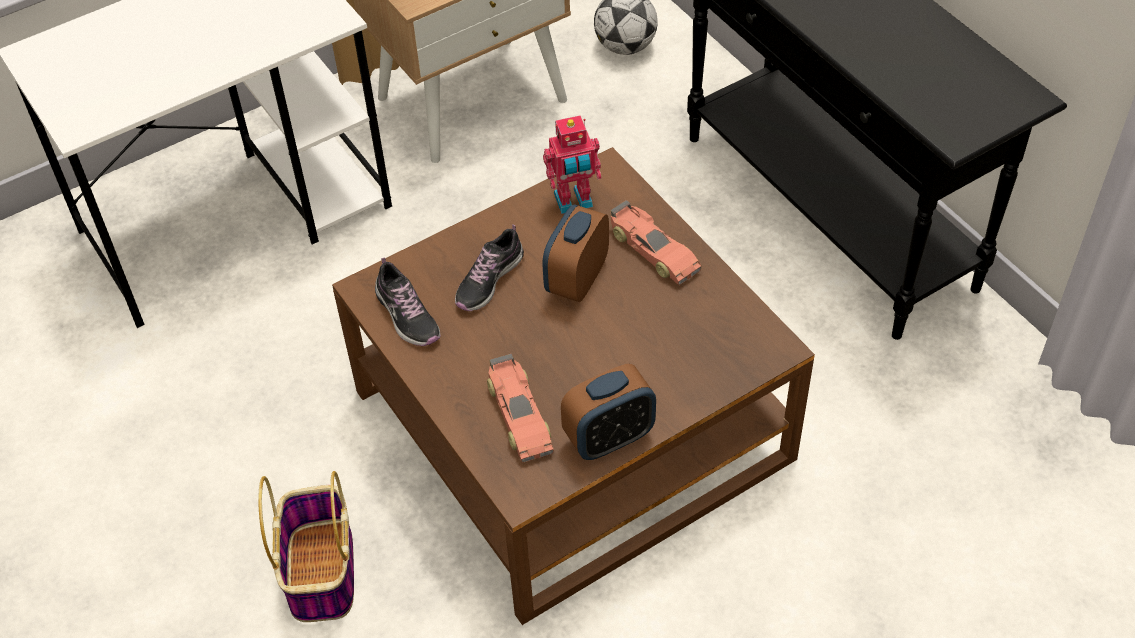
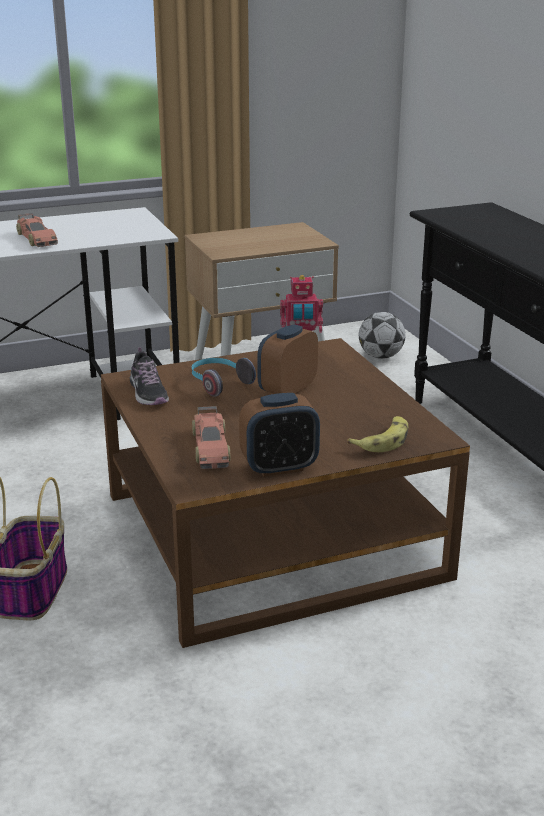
camera: 10 degrees right, 25 degrees down
shoe [455,225,524,311] -> headphones [192,358,256,397]
toy car [611,200,701,285] -> toy car moved to [16,213,58,247]
none -> banana [347,416,408,452]

